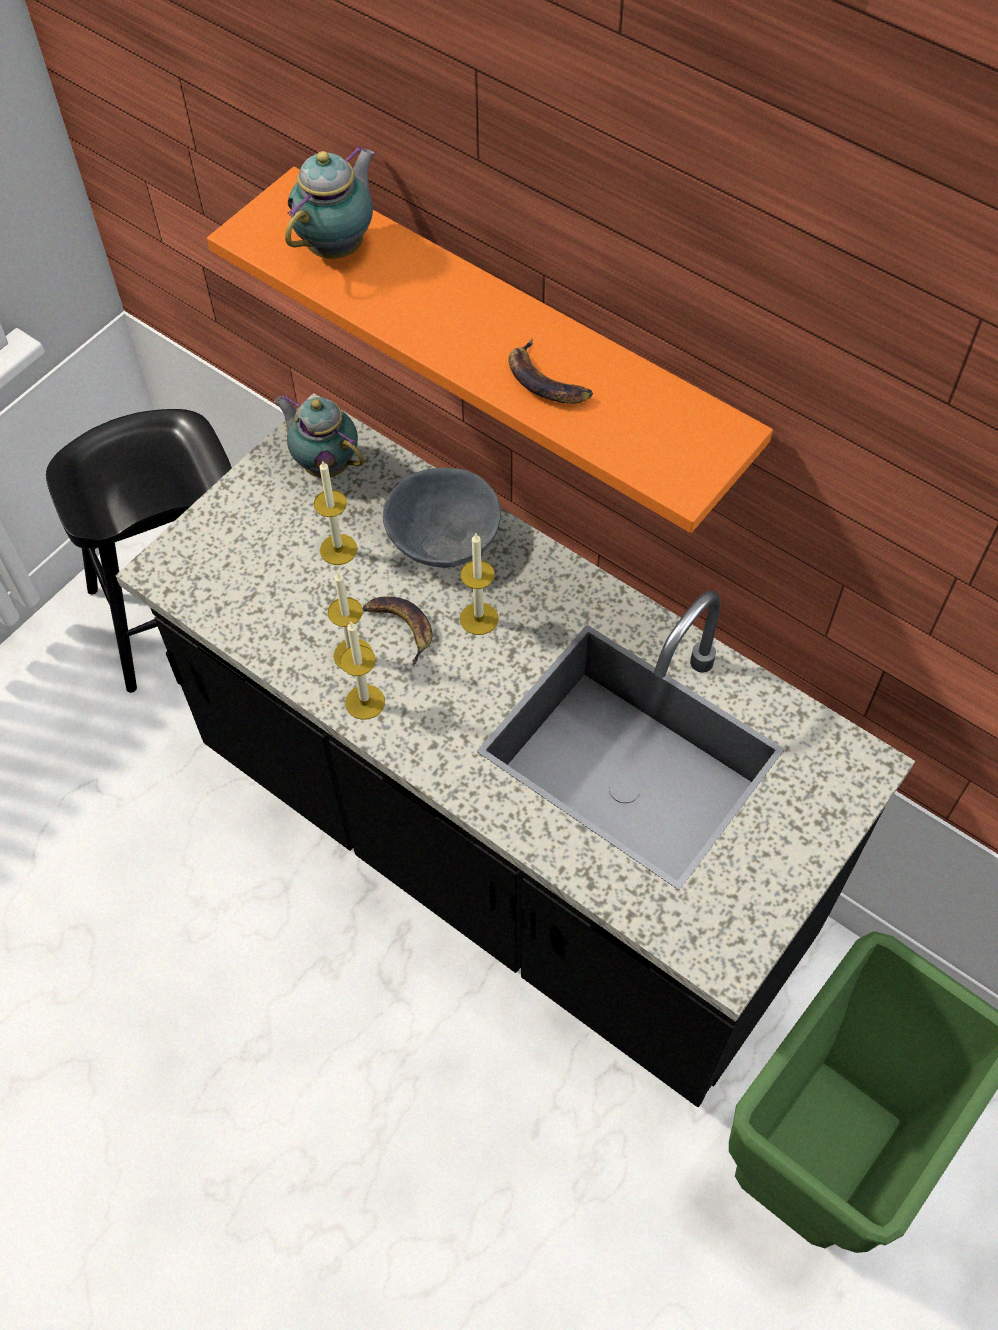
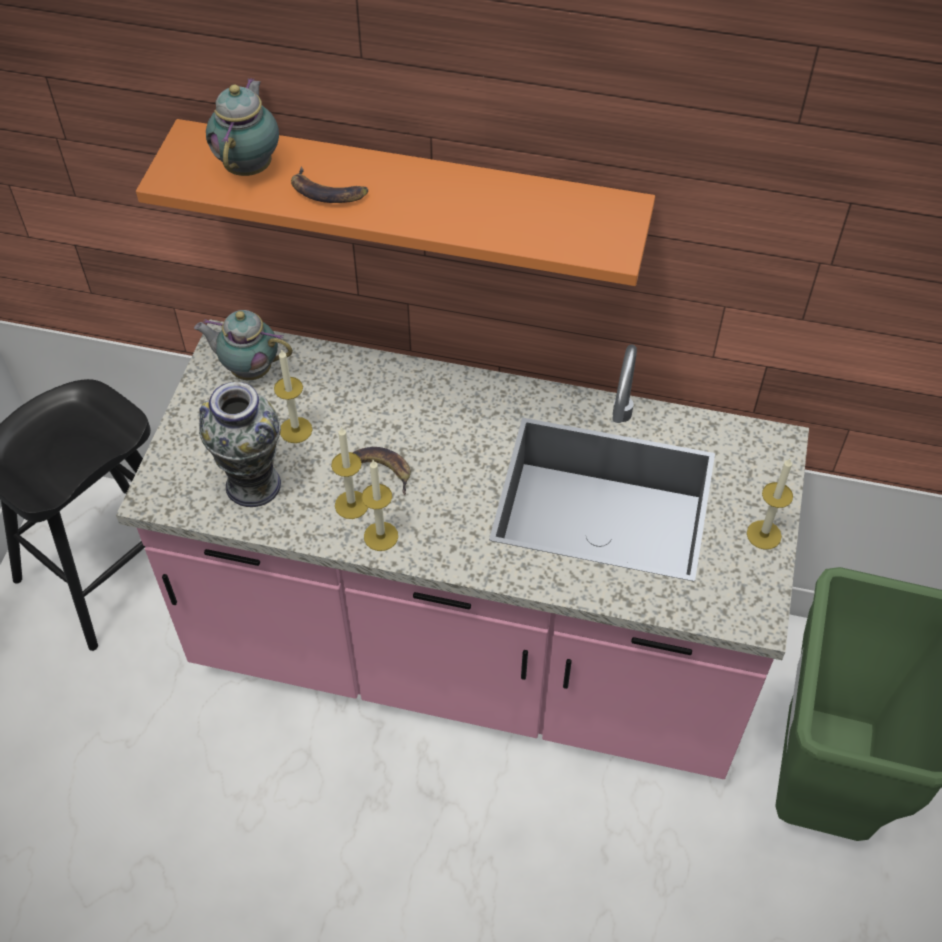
camera: 25 degrees left, 5 degrees down
black counter [115,393,915,1107] -> pink counter [116,320,809,779]
grey bowl [383,468,501,568] -> none
candle [460,534,498,635] -> candle moved to [747,459,793,550]
banana [508,338,593,404] -> banana moved to [291,167,368,203]
none -> vase [199,382,281,507]

